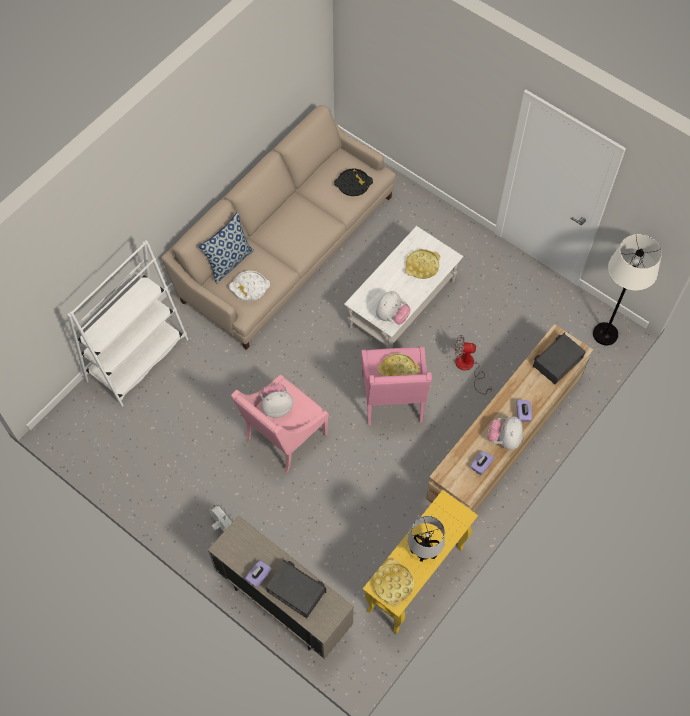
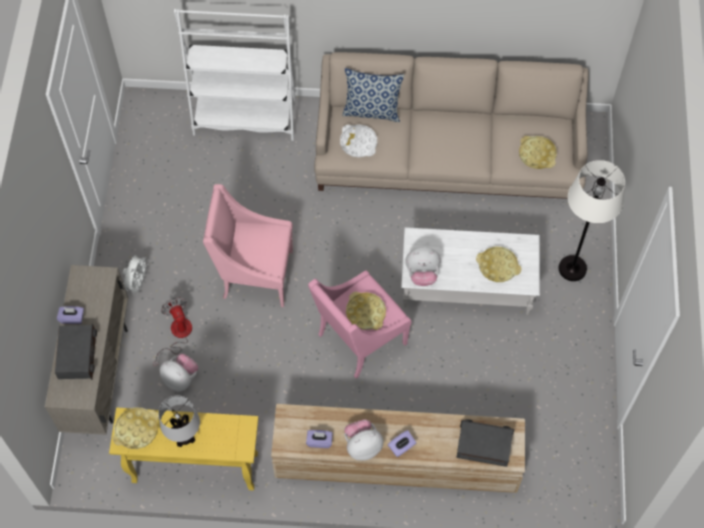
camera: 55 degrees right, 0 degrees up
plush toy [261,383,293,418] -> plush toy moved to [160,354,198,392]
black tray [334,168,373,196] -> yellow tray [519,136,557,169]
fan [455,335,492,395] -> fan moved to [153,297,192,366]
white floor lamp [593,234,662,345] -> white floor lamp moved to [559,160,625,281]

